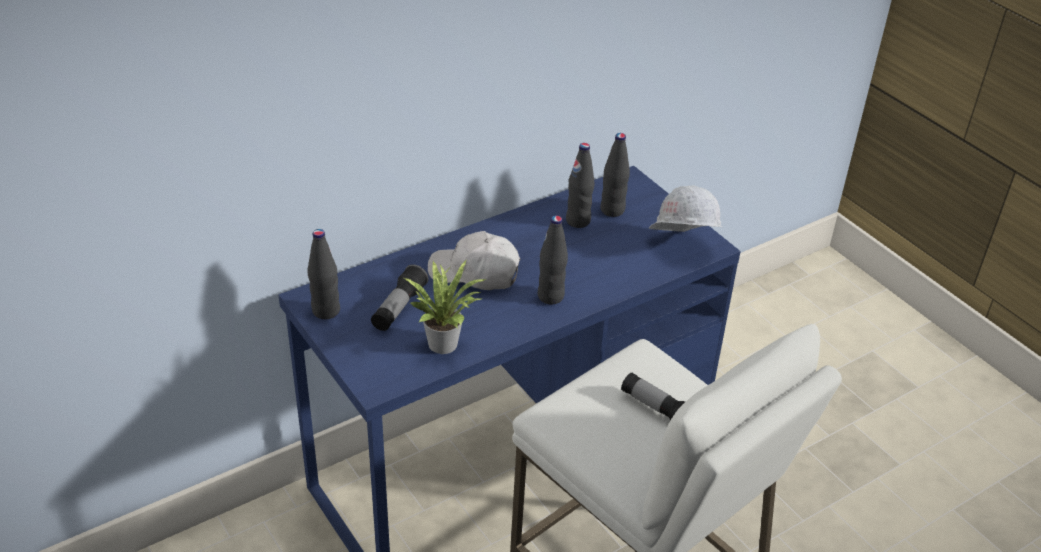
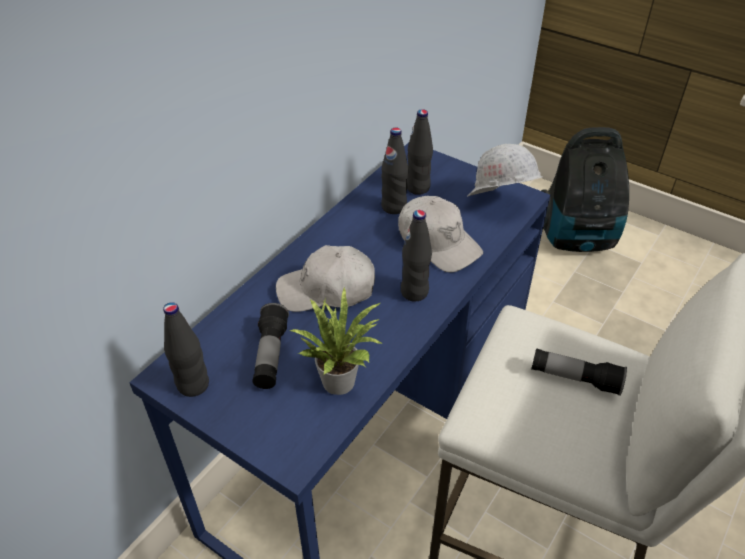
camera: 20 degrees left, 5 degrees up
none -> white cap [398,196,483,273]
none -> vacuum cleaner [541,127,629,252]

